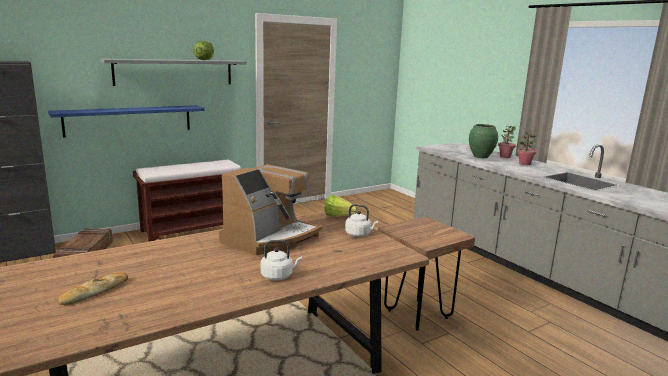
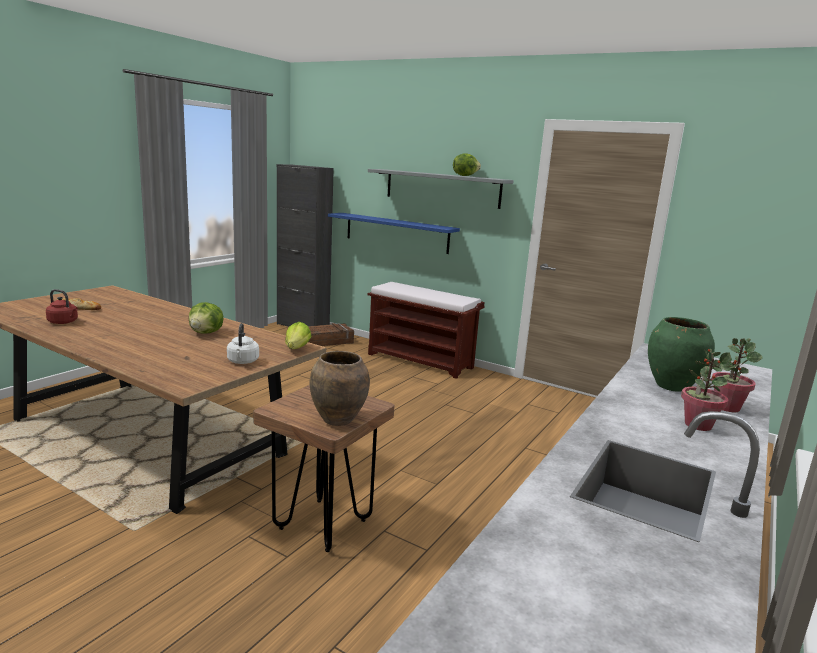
camera: 65 degrees right, 0 degrees up
coffee machine [219,164,322,255] -> lettuce [189,302,224,334]
white kettle [260,240,302,280] -> none
none -> red kettle [46,289,78,324]
none -> brown vase [310,351,370,426]

